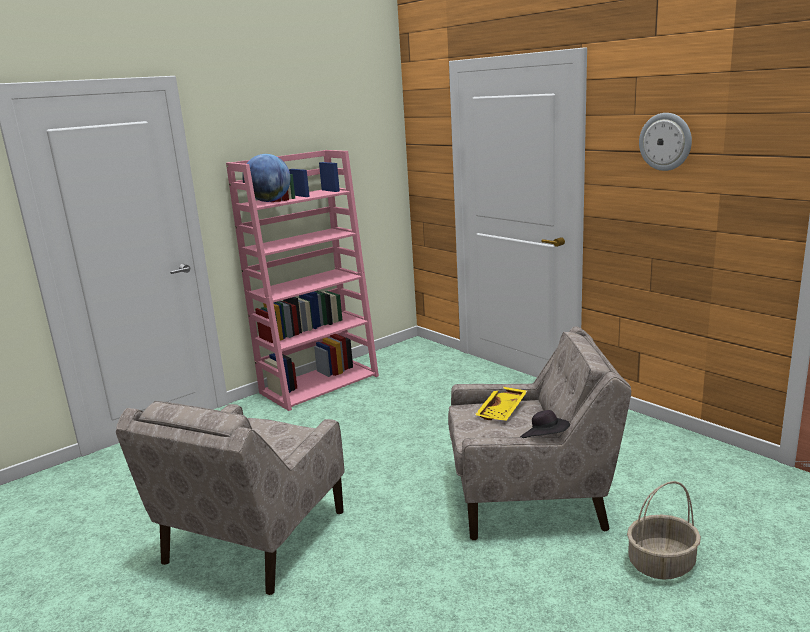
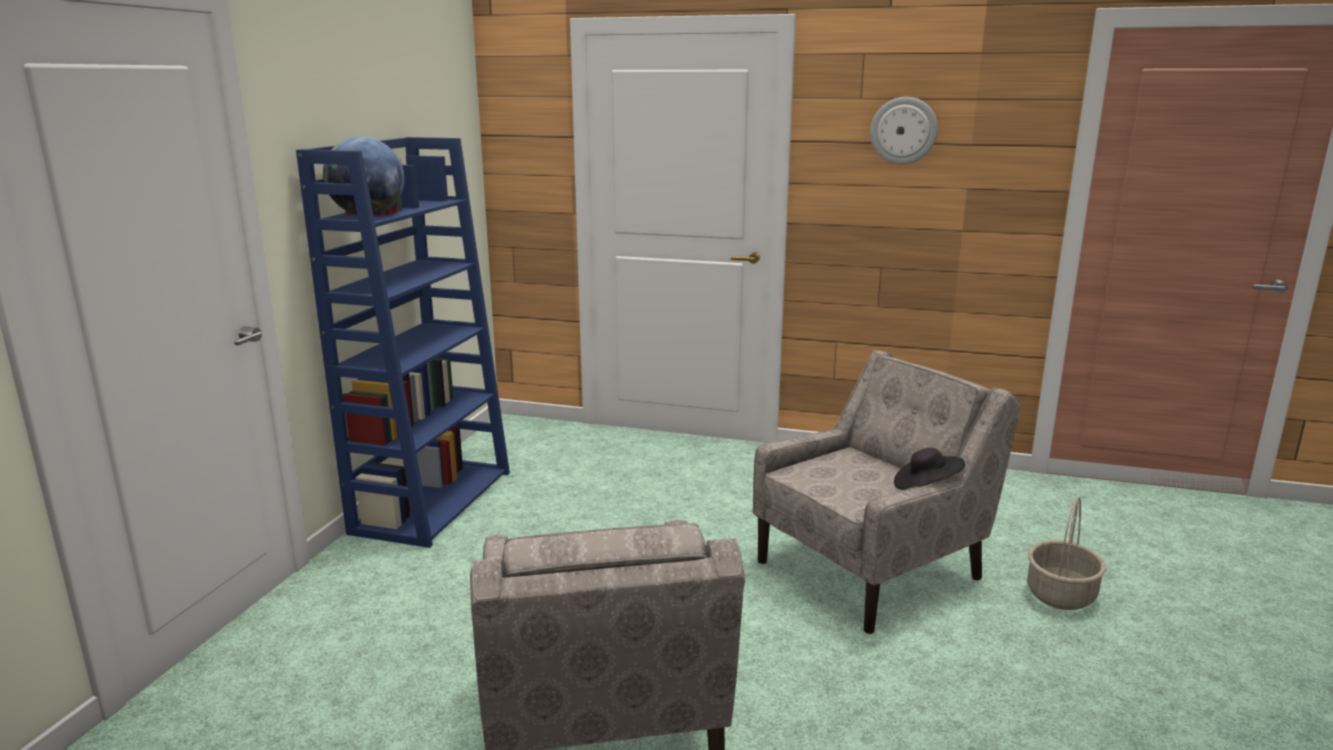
camera: 35 degrees left, 0 degrees up
pink bookcase [226,150,379,411] -> blue bookcase [296,137,510,548]
yellow tray [475,386,527,421] -> none

